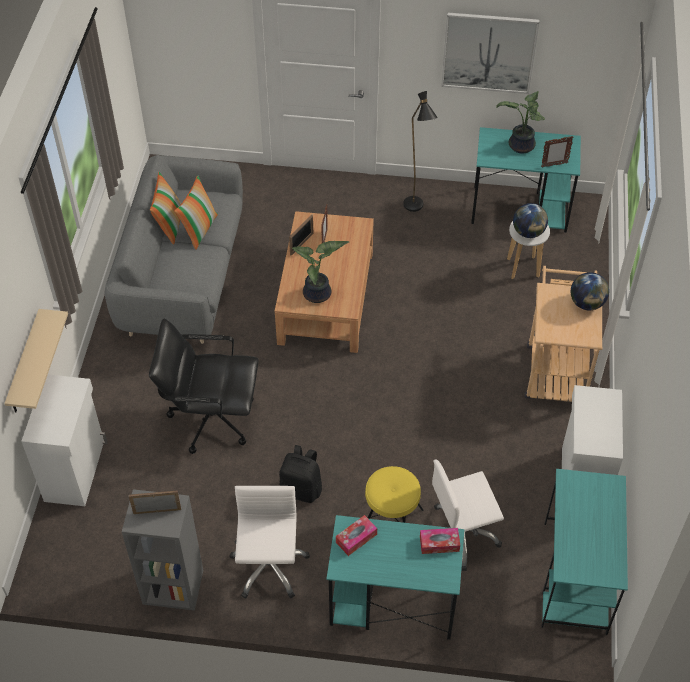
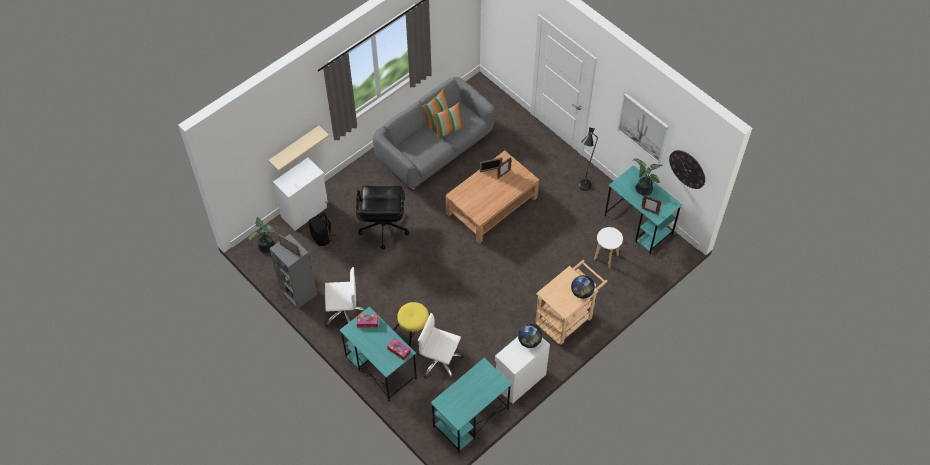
camera: 40 degrees right, 5 degrees up
black office chair [149,319,259,454] -> black office chair turned 135 degrees counterclockwise [356,186,409,249]
white office chair [230,486,310,599] -> white office chair turned 45 degrees clockwise [325,267,365,328]
black backpack [279,445,322,503] -> black backpack moved to [309,213,336,246]
potted plant [292,241,349,303] -> potted plant moved to [247,217,277,253]
globe [513,203,548,238] -> globe moved to [518,324,542,348]
none -> wall clock [669,150,705,189]

